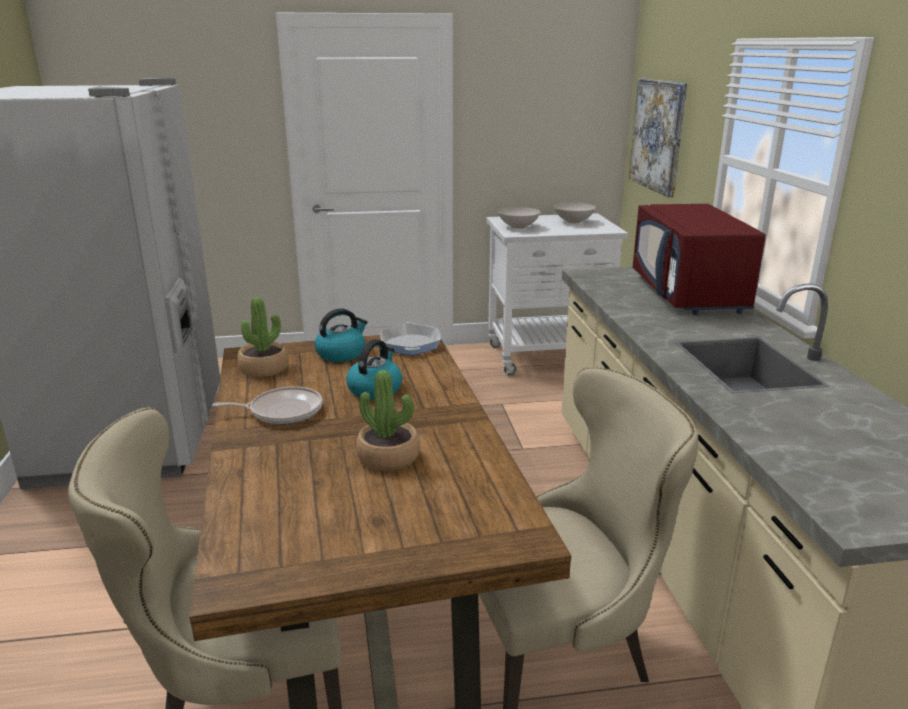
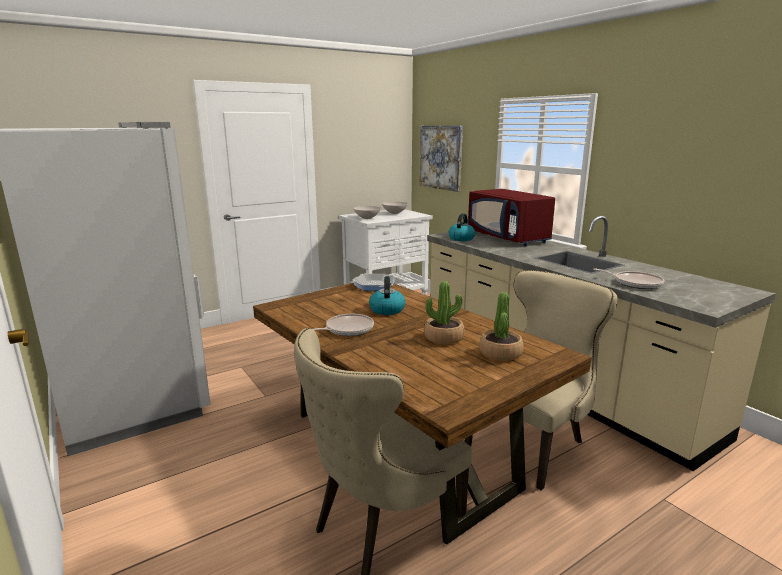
camera: 25 degrees left, 5 degrees down
potted plant [237,297,289,377] -> potted plant moved to [479,292,523,361]
kettle [314,309,368,362] -> kettle moved to [449,213,475,241]
none -> frying pan [593,268,665,289]

